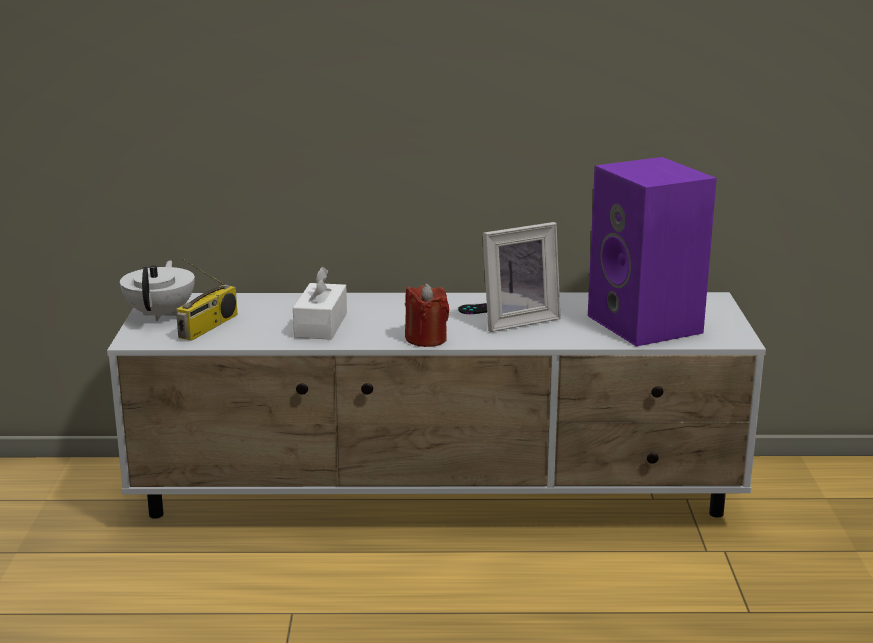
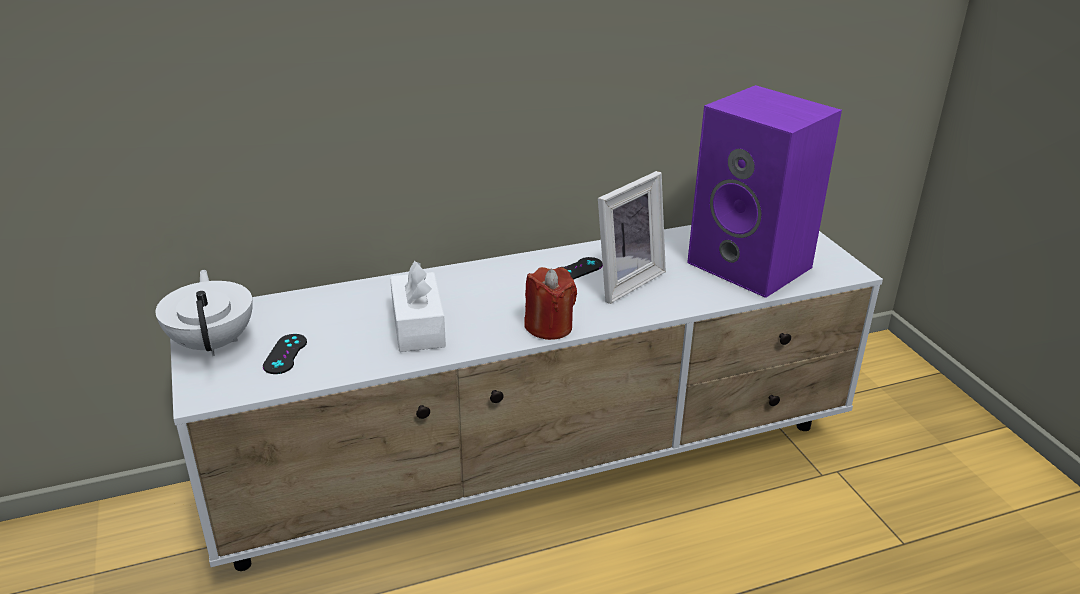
camera: 20 degrees left, 10 degrees up
radio [176,259,237,341] -> black game controller [263,334,307,374]

